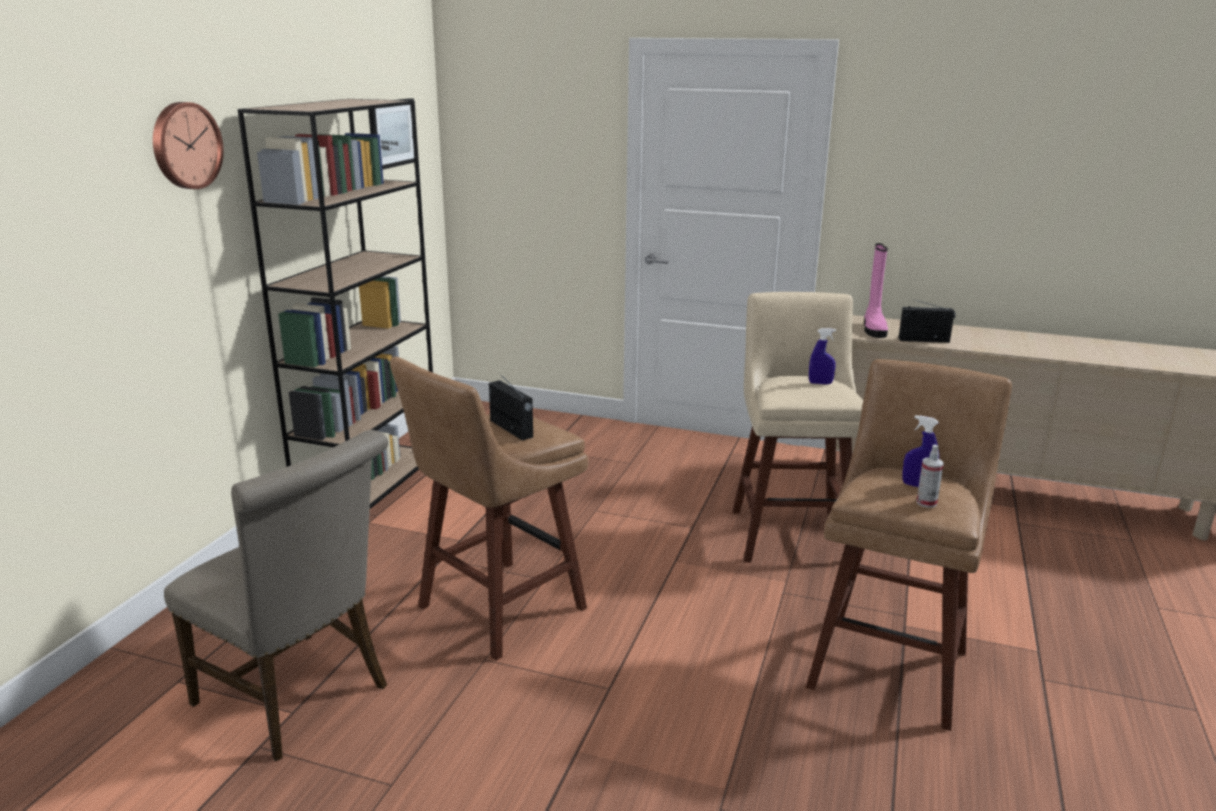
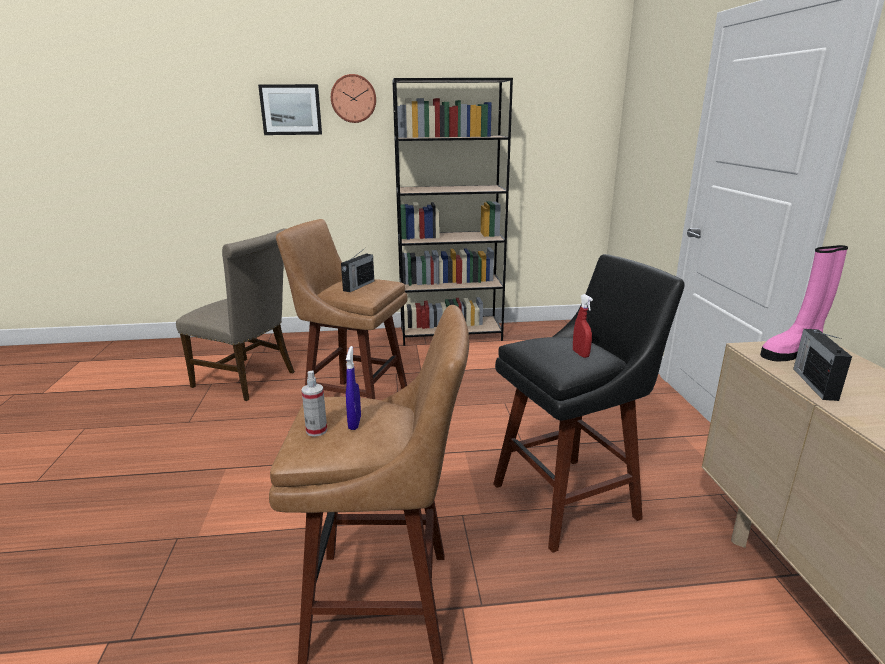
camera: 65 degrees right, 0 degrees up
beige chair [164,430,388,761] -> beige chair turned 75 degrees counterclockwise [176,228,295,401]
picture [368,98,414,169] -> picture moved to [258,84,322,135]
beige stool [733,292,863,562] -> black stool [493,254,685,553]
blue spray bottle [809,328,836,384] -> red spray bottle [573,294,593,358]
radio [899,299,956,343] -> radio turned 150 degrees counterclockwise [793,329,852,401]

